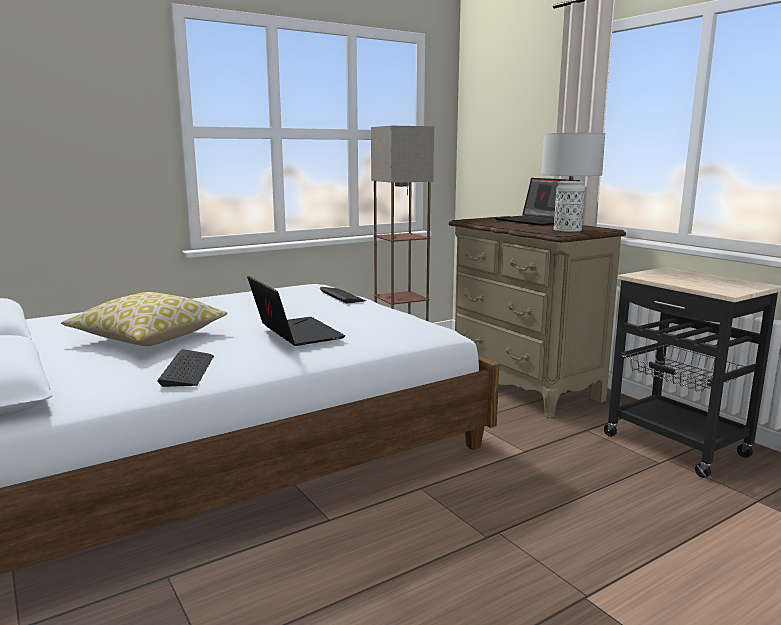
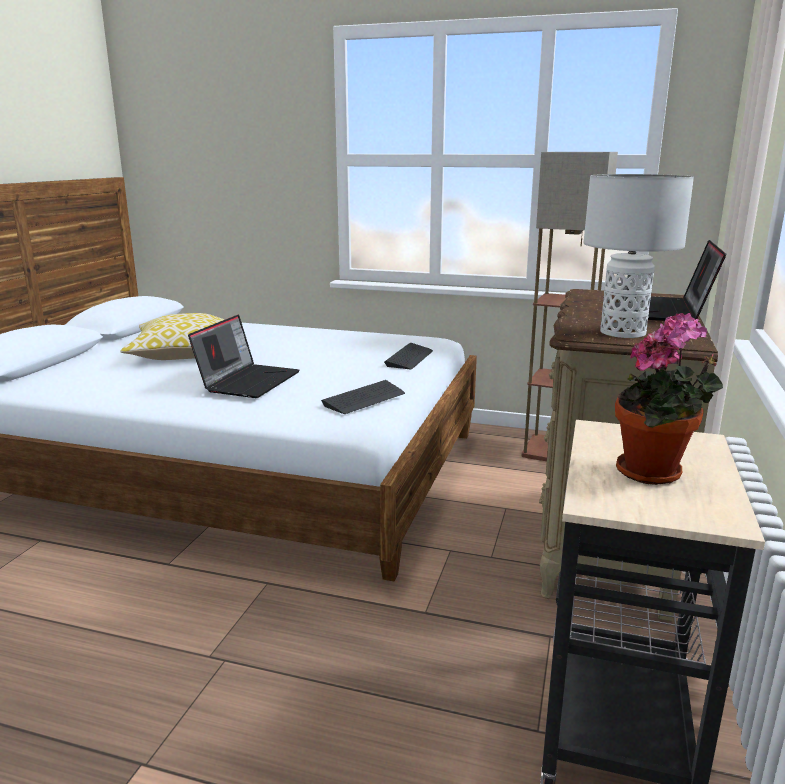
camera: 50 degrees right, 5 degrees up
keyboard [157,349,214,387] -> keyboard moved to [321,380,405,414]
none -> potted plant [615,313,723,485]

